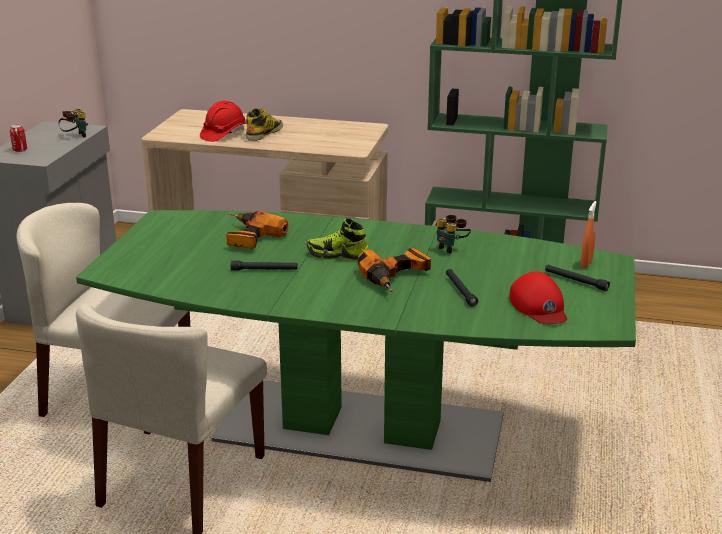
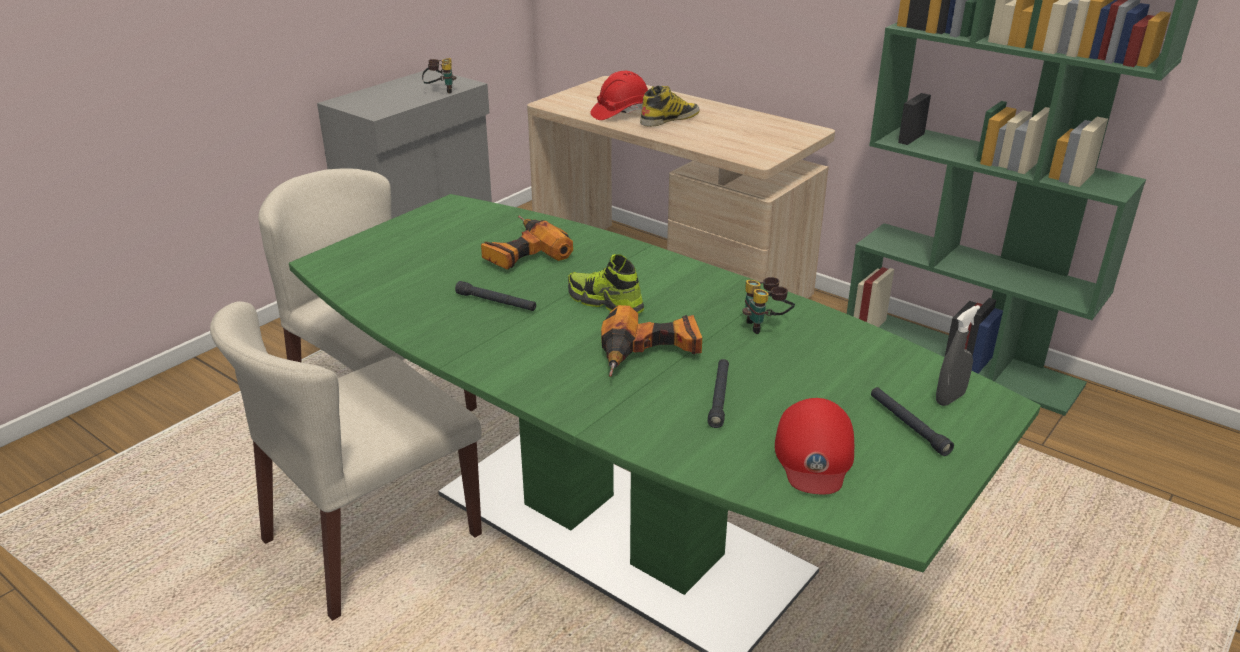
camera: 25 degrees right, 5 degrees up
can [10,124,27,152] -> none
orange spray bottle [580,201,597,268] -> grey spray bottle [936,305,980,406]

